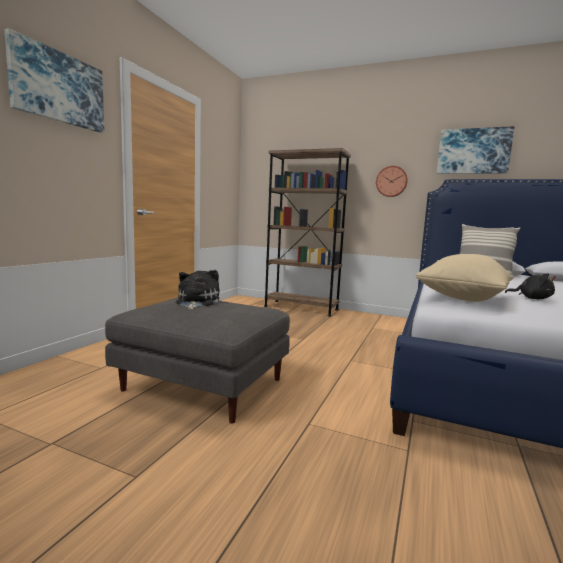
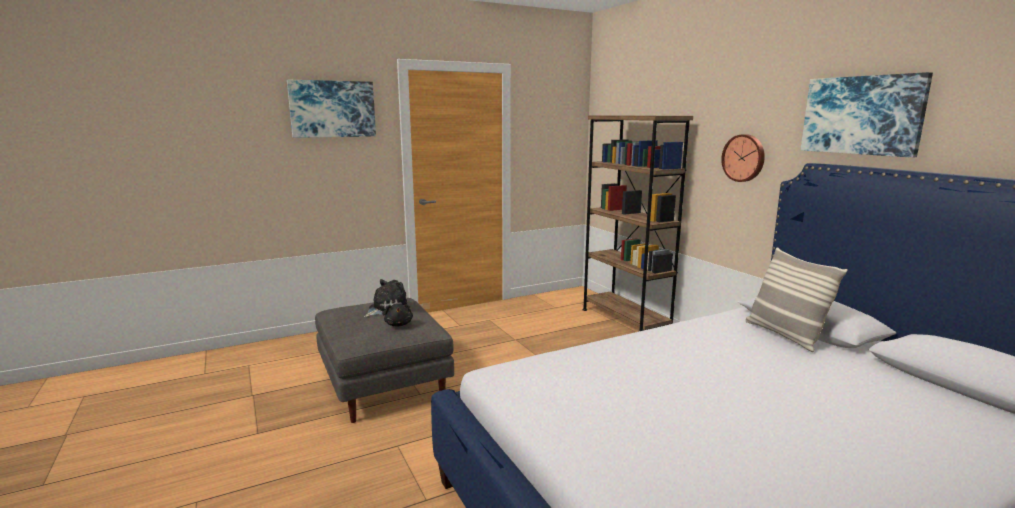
camera: 40 degrees right, 5 degrees up
beige pillow [416,254,513,302] -> none
black plush toy [505,274,556,299] -> black plush toy moved to [384,303,413,327]

